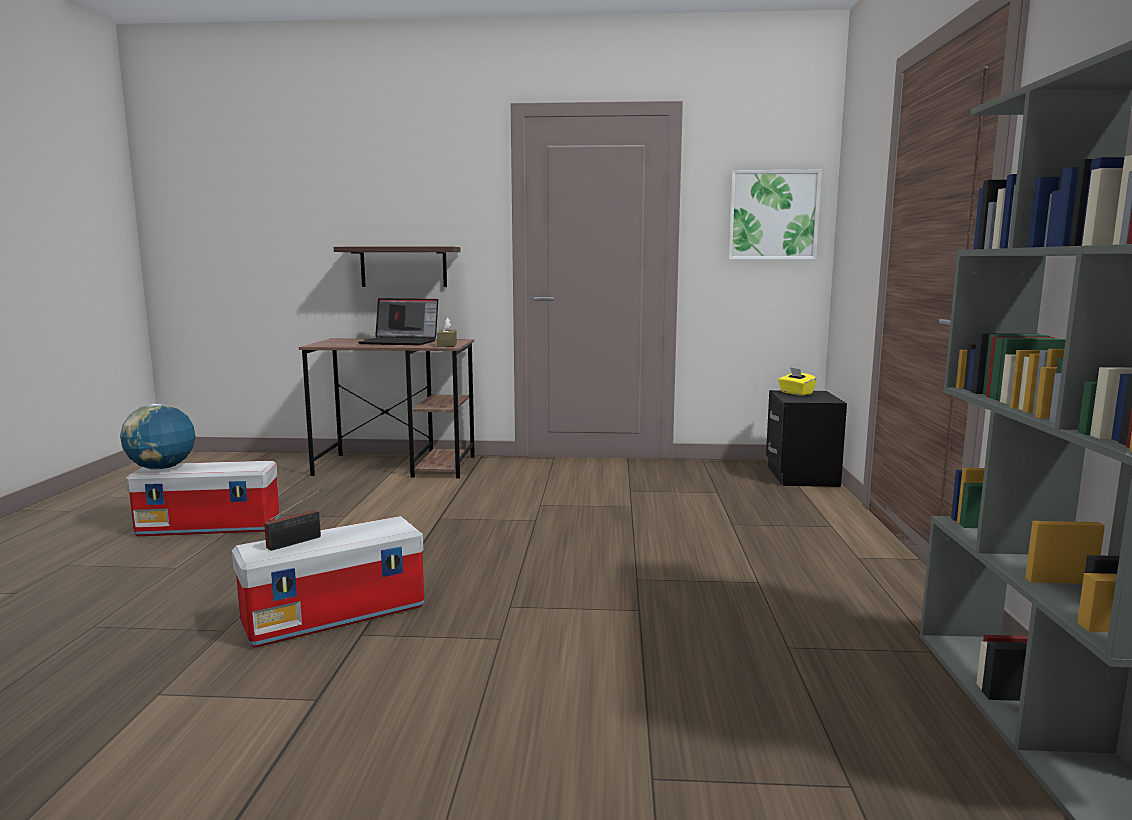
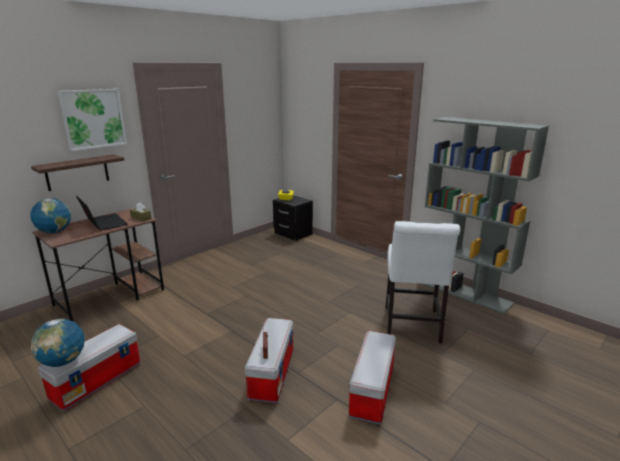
camera: 50 degrees left, 10 degrees up
laptop [358,298,438,345] -> laptop turned 90 degrees counterclockwise [76,196,128,231]
picture [728,170,822,260] -> picture moved to [58,89,127,151]
none -> globe [30,198,71,233]
none -> storage box [349,331,396,425]
none -> white chair [385,221,460,343]

